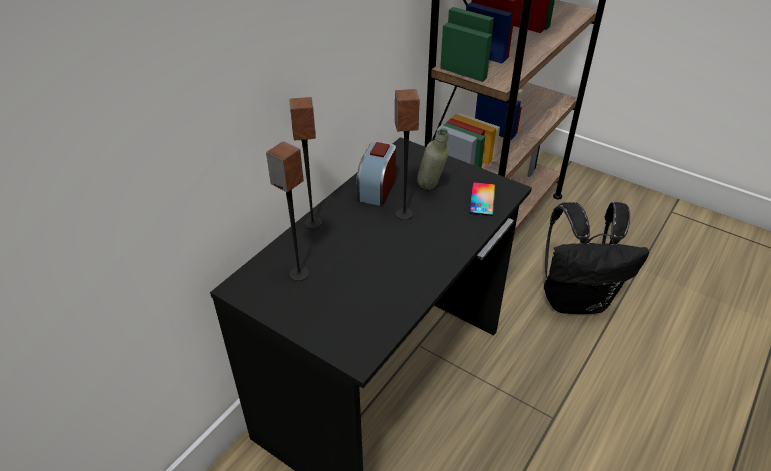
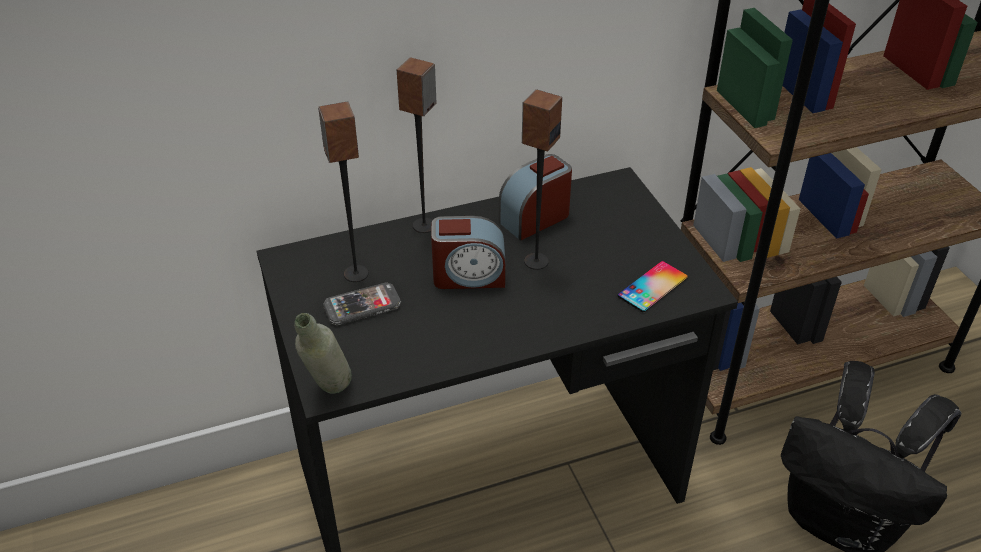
camera: 35 degrees right, 0 degrees up
grey bottle [417,128,449,190] -> grey bottle moved to [294,313,352,394]
none -> phone [323,282,401,325]
none -> alarm clock [431,216,506,289]

